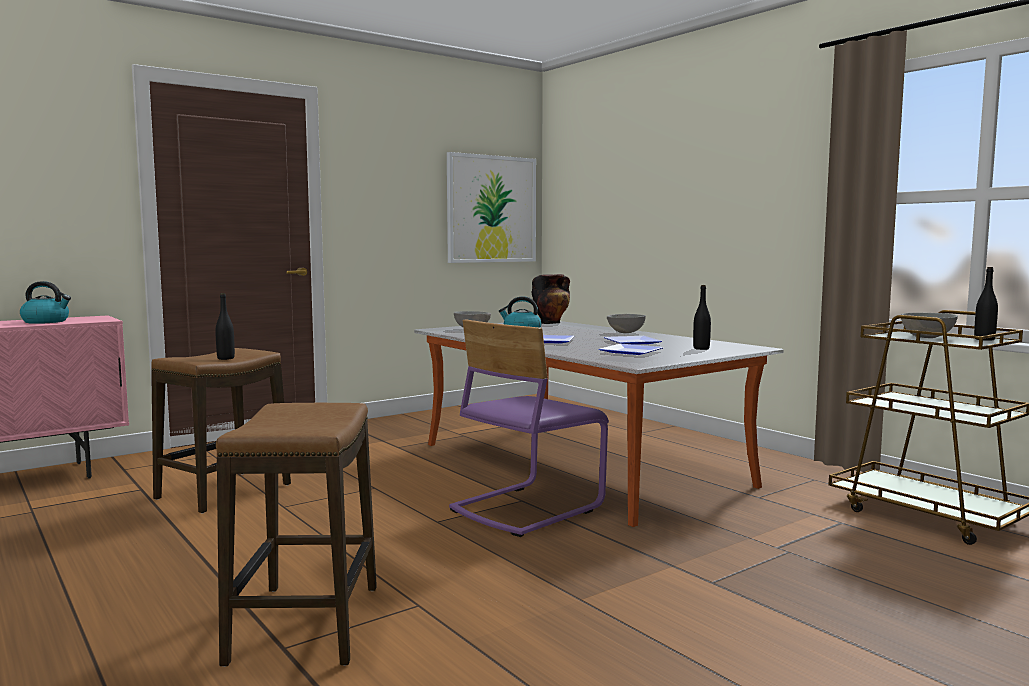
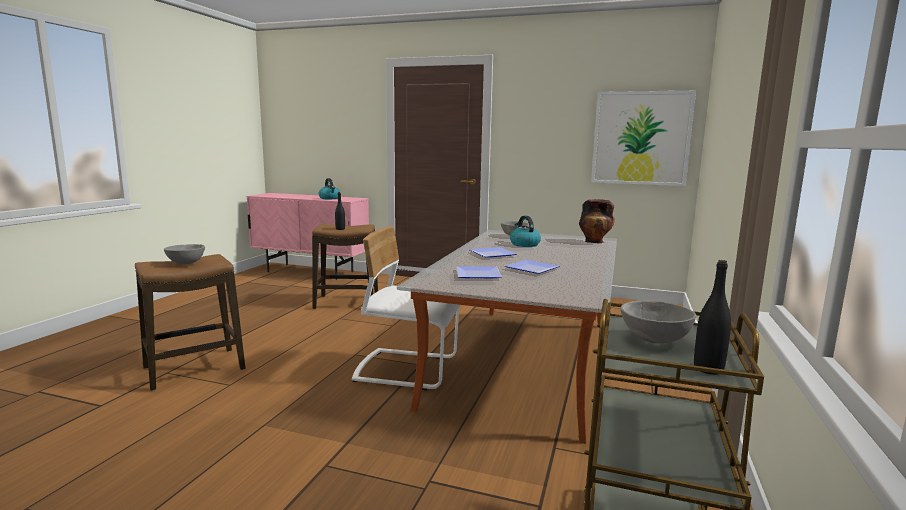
camera: 55 degrees right, 5 degrees up
purple chair [449,320,609,537] -> white chair [352,226,460,390]
grey bowl [607,314,646,333] -> grey bowl moved to [164,244,205,264]
black bottle [693,285,711,350] -> none

